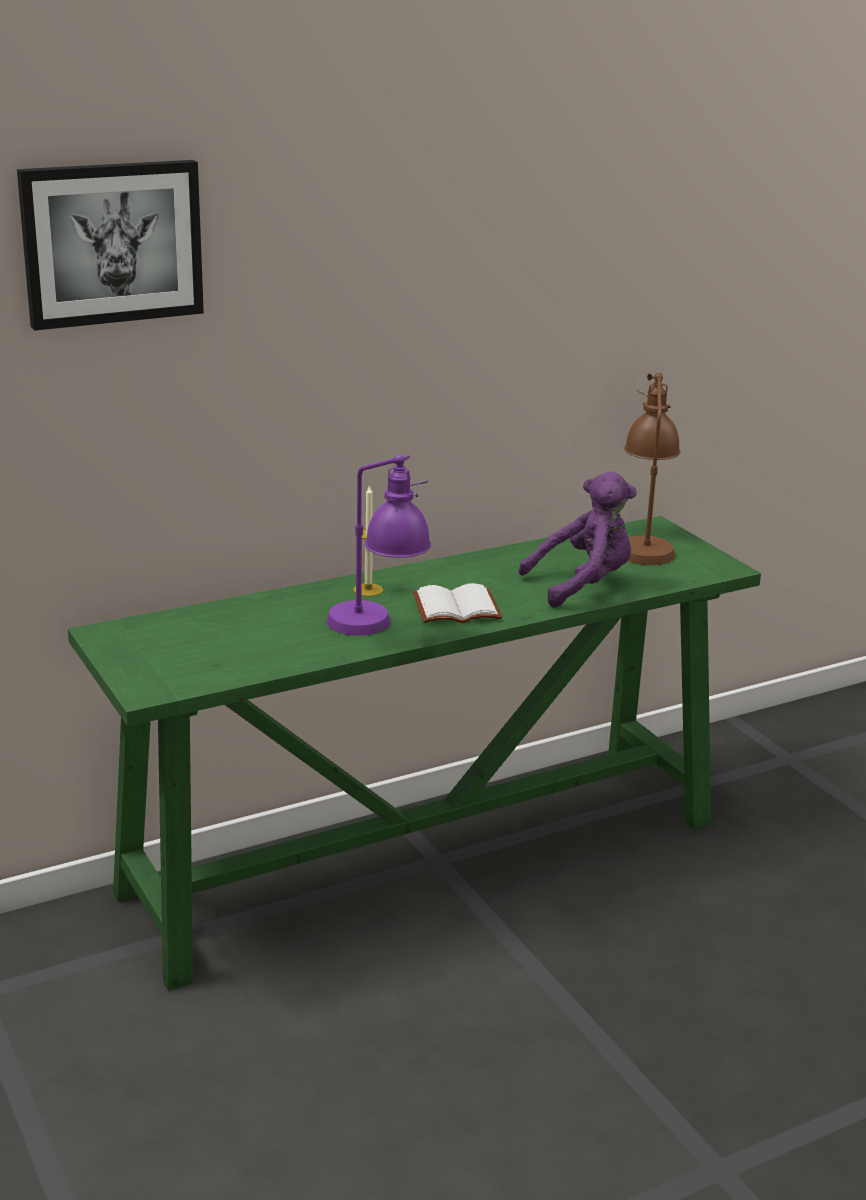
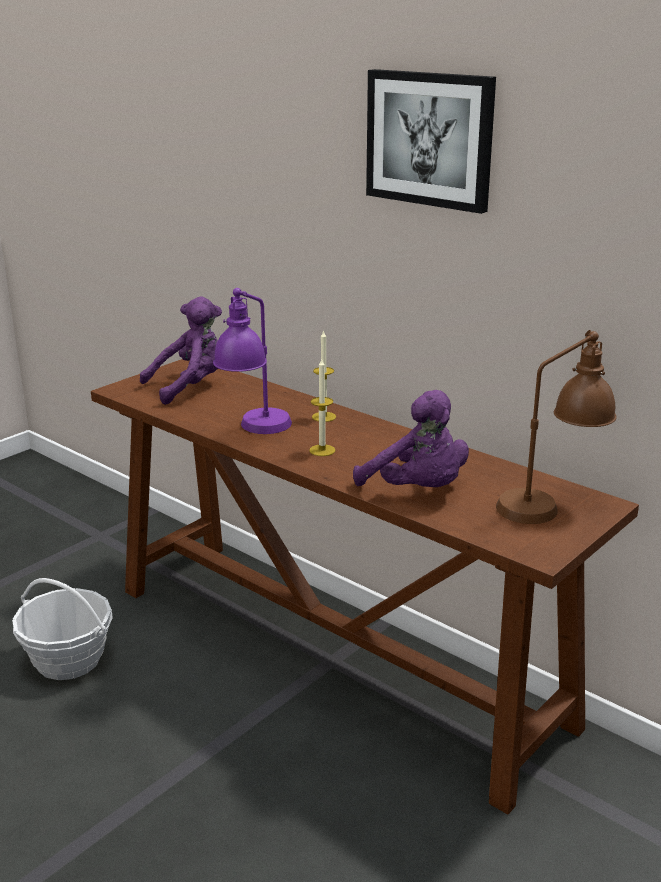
camera: 70 degrees right, 0 degrees up
picture [17,160,204,331] -> picture moved to [366,69,496,214]
green console table [68,516,761,991] -> brown console table [91,359,639,814]
white book [413,583,502,623] -> candle [309,359,335,456]
none -> basket [12,578,113,680]
none -> purple plush toy [140,296,222,405]

